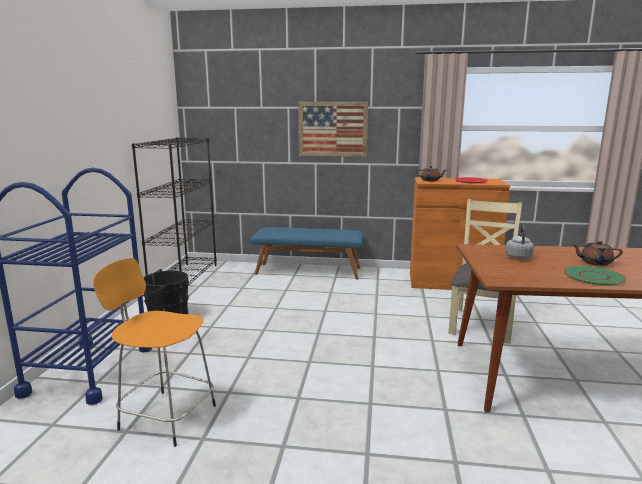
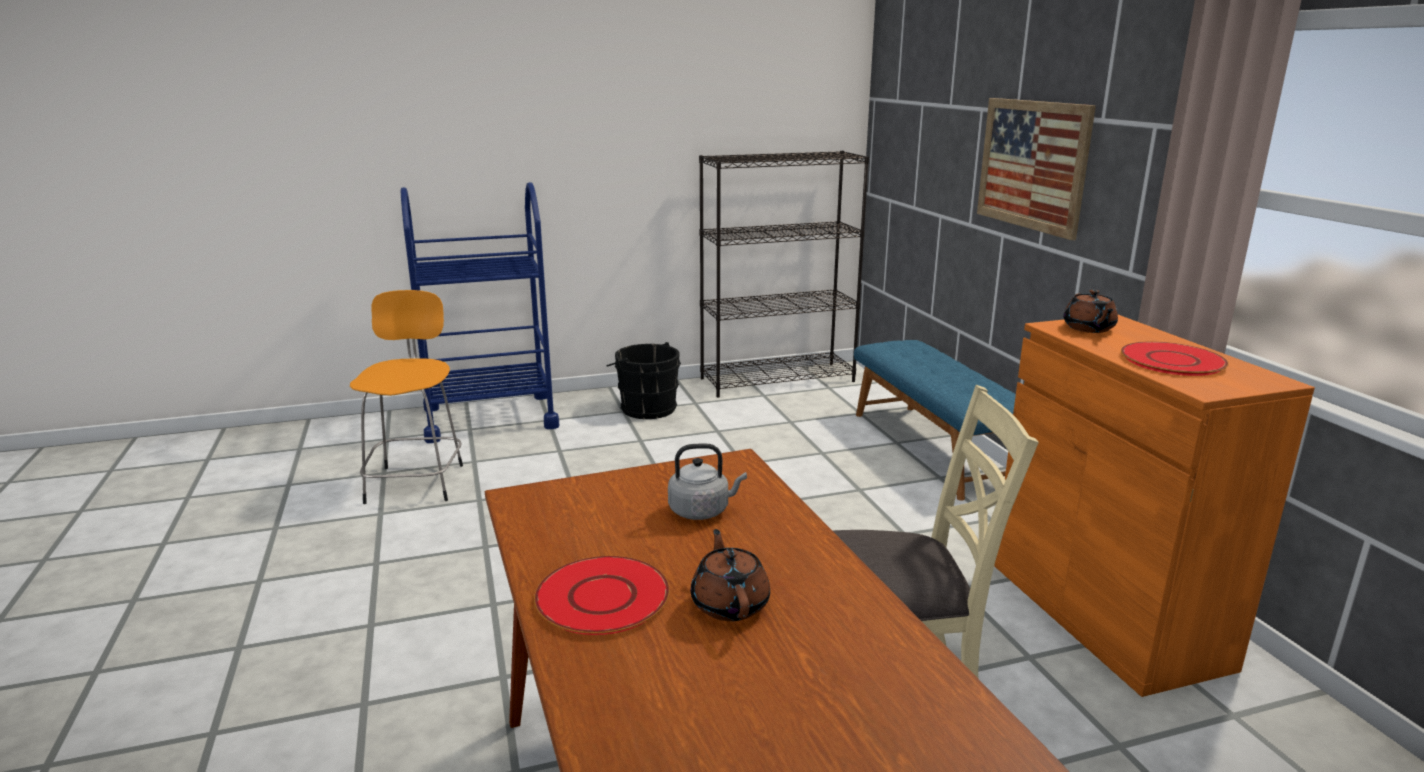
camera: 65 degrees right, 5 degrees up
green plate [564,266,626,286] -> red plate [534,556,670,635]

